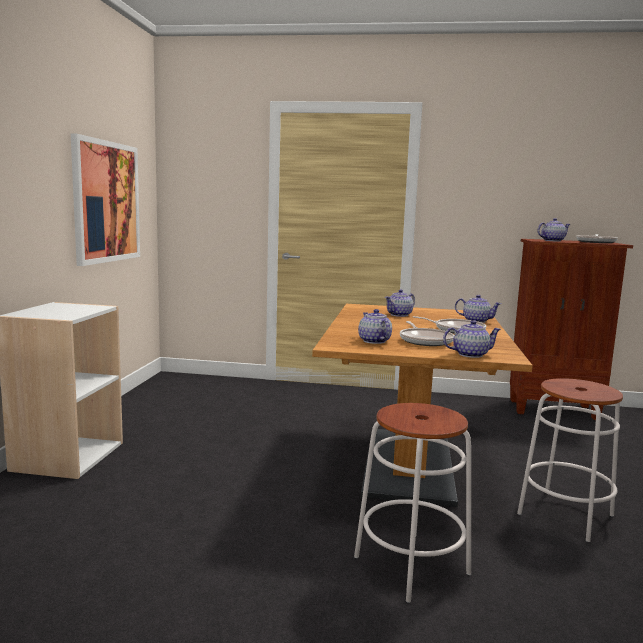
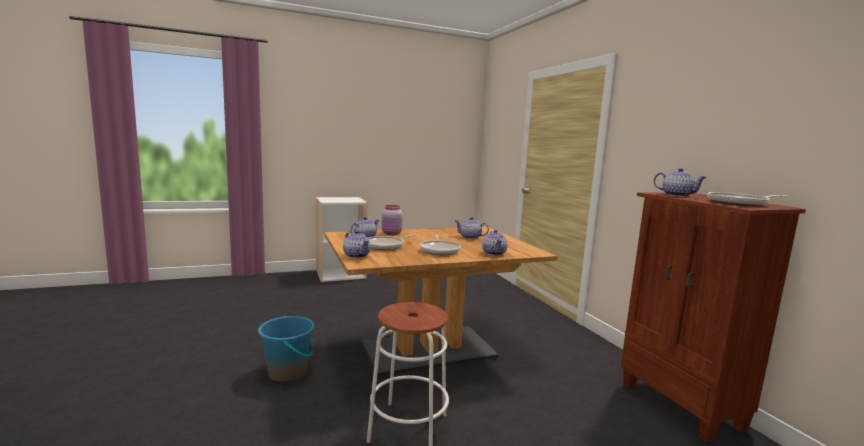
camera: 60 degrees right, 0 degrees up
picture [71,133,140,266] -> none
white stool [354,403,471,603] -> blue bucket [258,316,315,382]
none -> pink jar [382,205,403,235]

